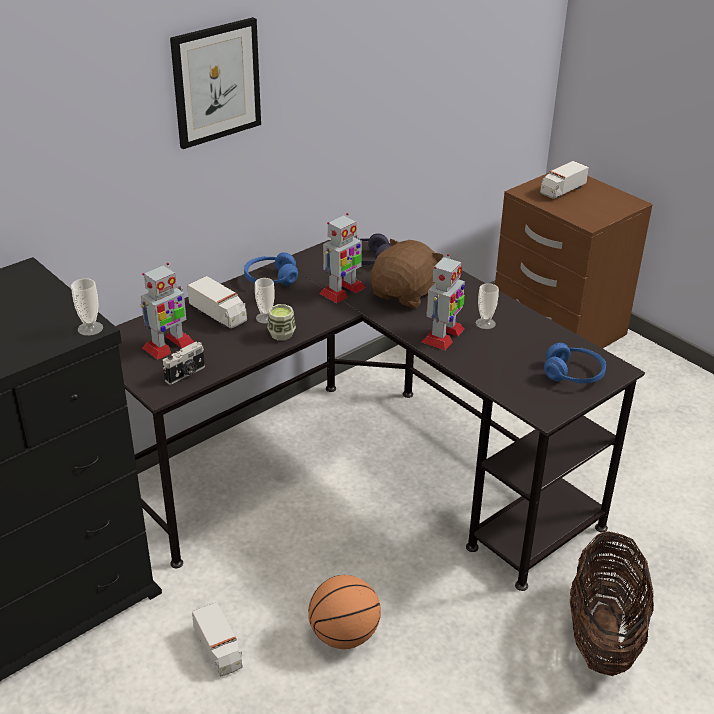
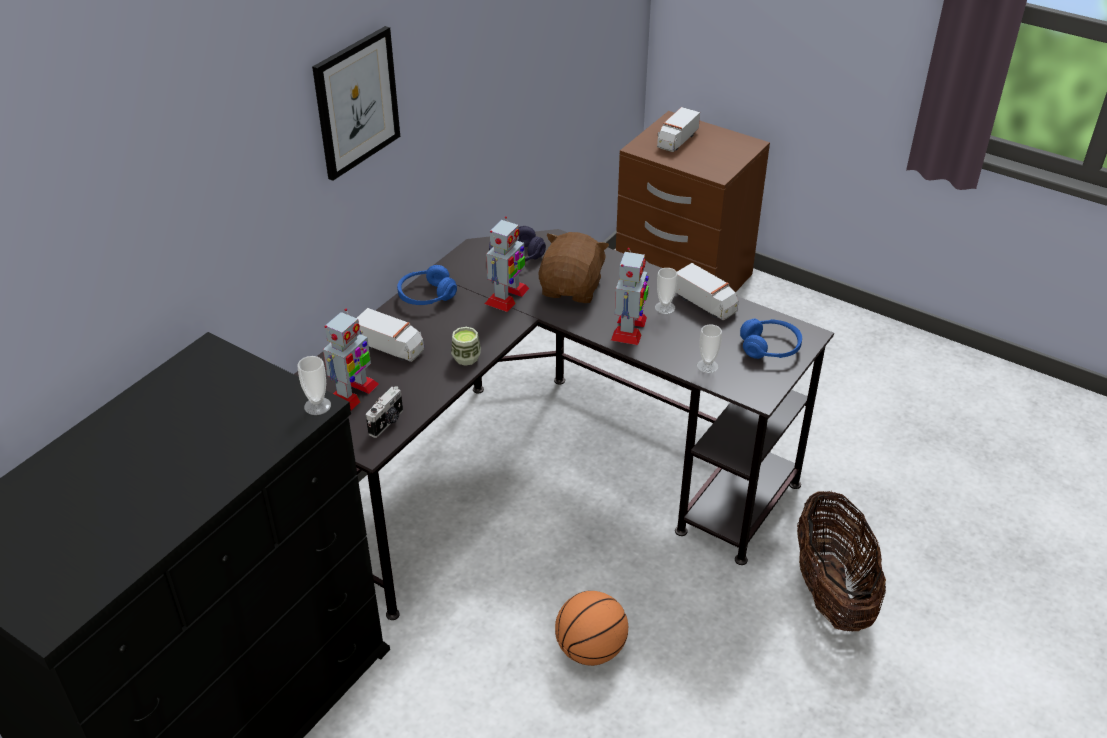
camera: 15 degrees left, 5 degrees up
toy truck [192,602,243,677] -> toy truck moved to [675,263,738,320]
cup [255,278,275,324] -> cup moved to [697,324,722,373]

